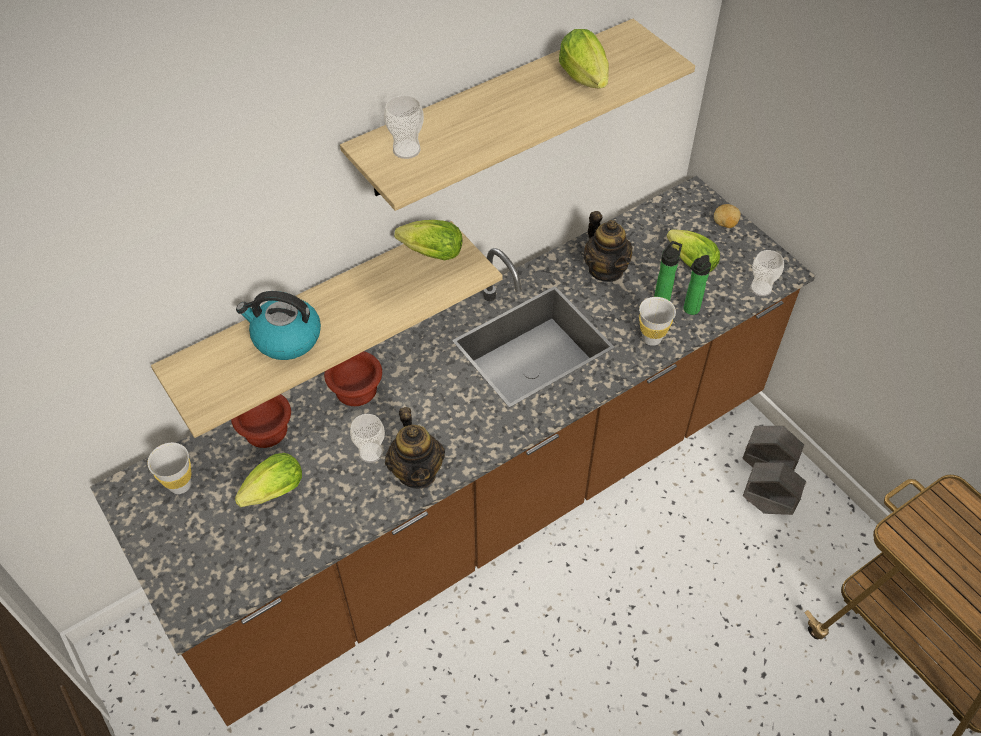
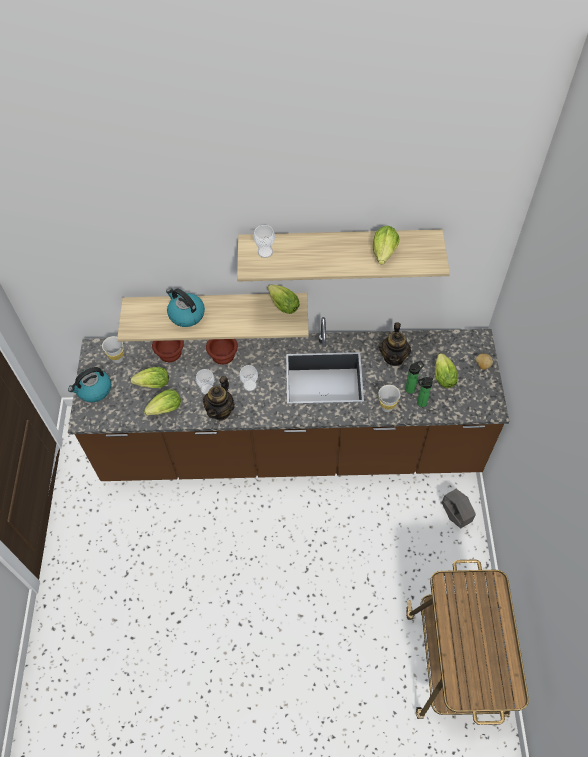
camera: 35 degrees right, 5 degrees up
grey planter [743,463,806,515] -> none
cup [750,250,784,296] -> cup moved to [239,365,258,391]
none -> kettle [68,367,111,402]
none -> lettuce [144,389,181,416]

